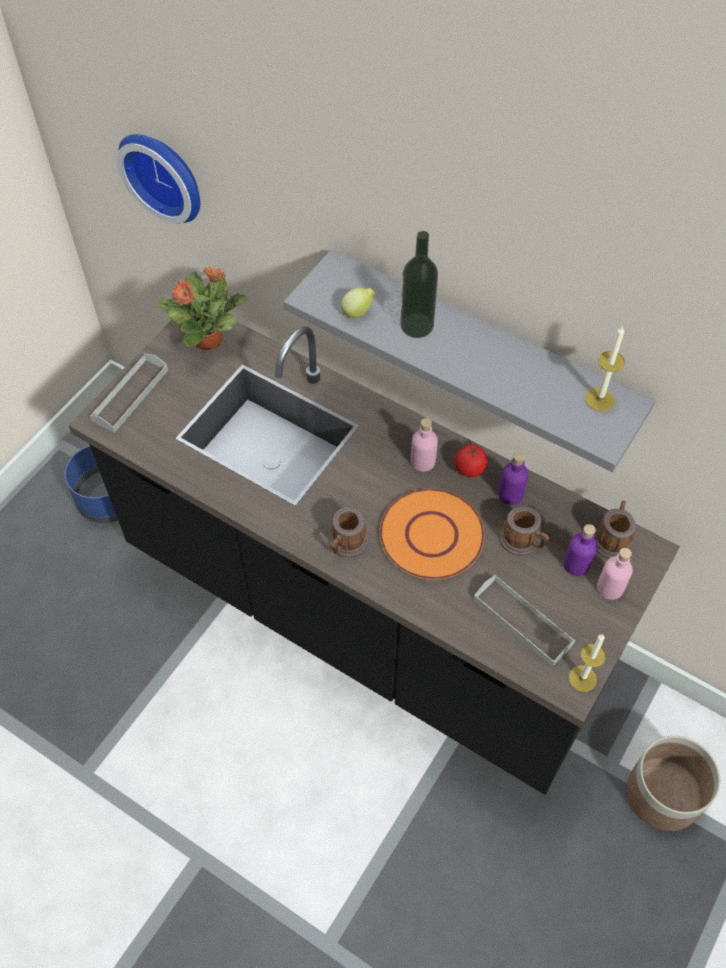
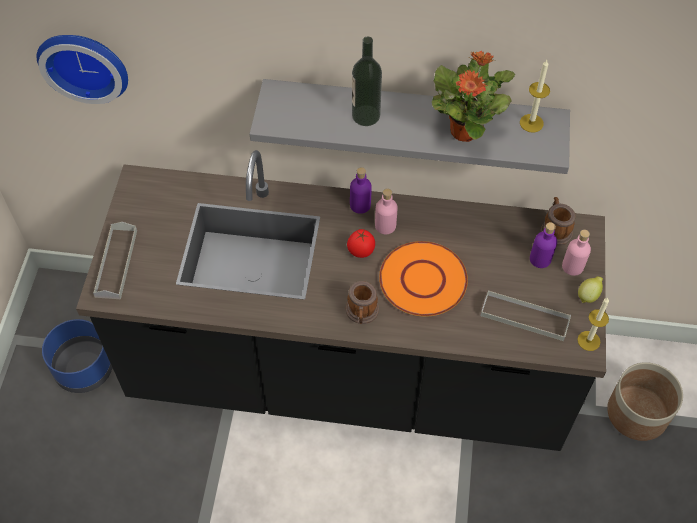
camera: 25 degrees left, 0 degrees up
potted plant [156,266,247,351] -> potted plant moved to [432,51,515,142]
lemon [341,287,375,318] -> lemon moved to [578,276,603,303]
tomato [454,444,488,477] -> tomato moved to [347,229,375,258]
purple bottle [498,452,529,505] -> purple bottle moved to [350,167,372,214]
mug [500,506,549,556] -> none

